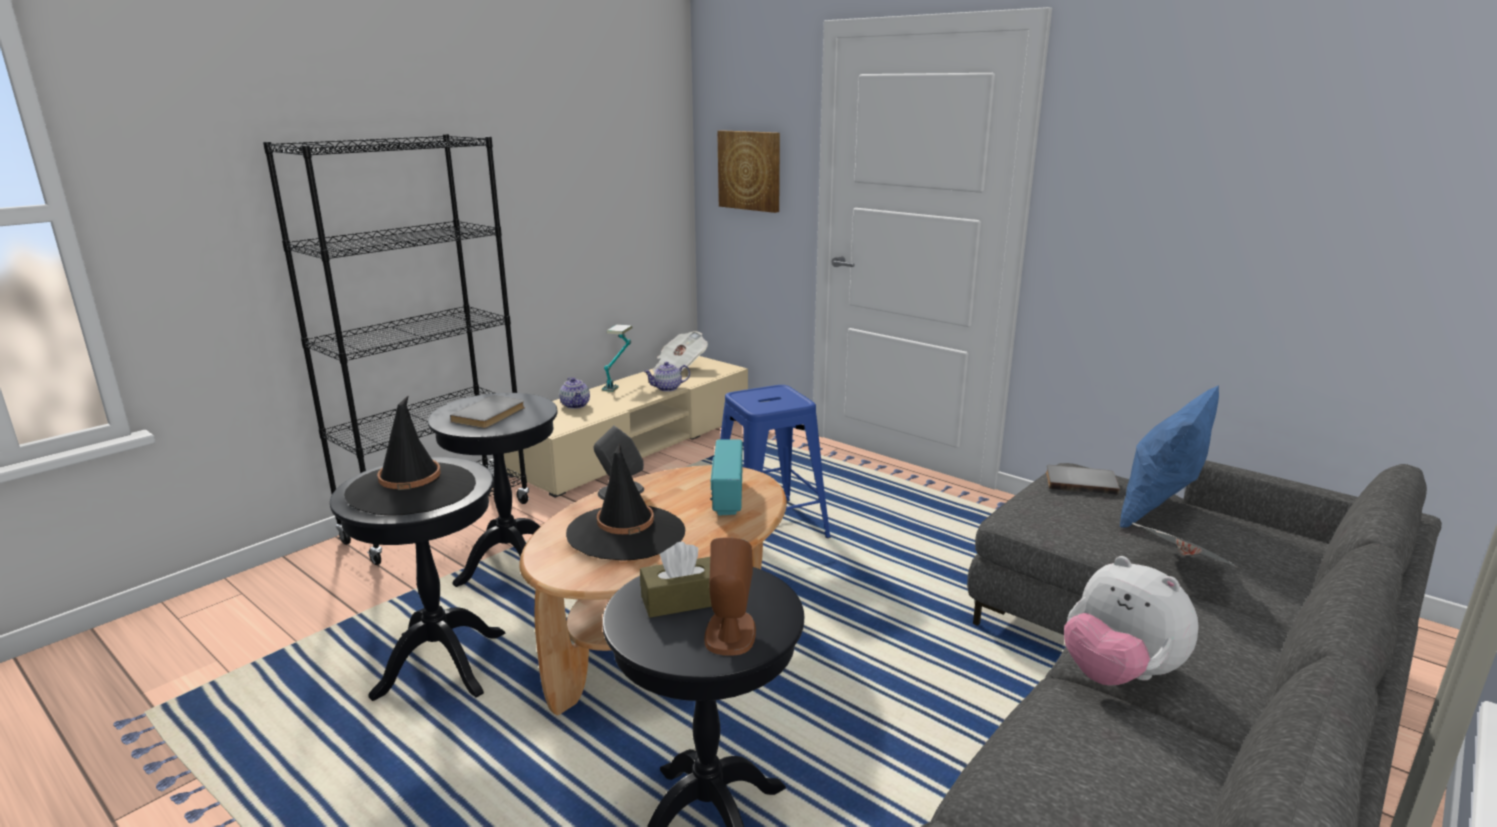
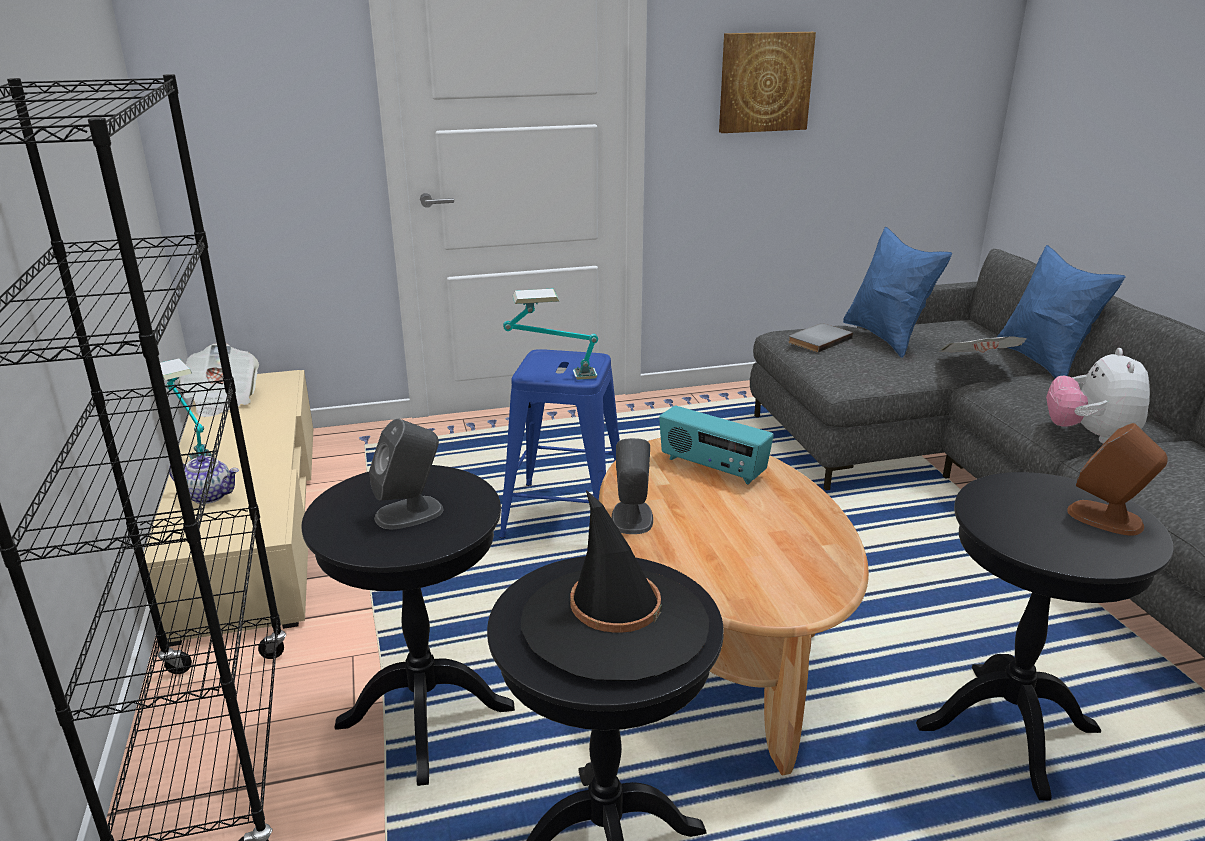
camera: 55 degrees left, 5 degrees up
grey book [450,395,525,428] -> grey speaker [369,419,443,529]
black hat [566,443,685,561] -> none
brown tissue box [640,541,712,618] -> none
teapot [644,362,690,392] -> none
picture [717,130,780,213] -> picture moved to [719,32,816,133]
plush toy [1064,556,1199,686] -> plush toy turned 105 degrees clockwise [1046,348,1150,444]
none -> table lamp [503,289,598,380]
none -> blue pillow [997,245,1126,378]

